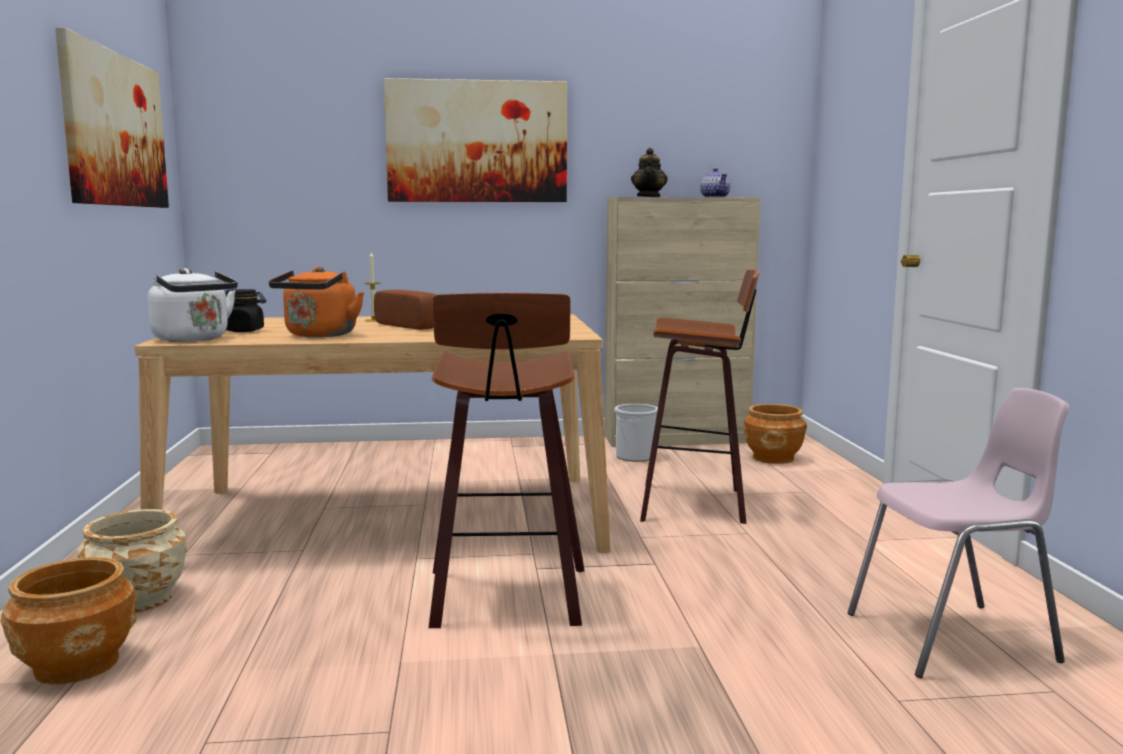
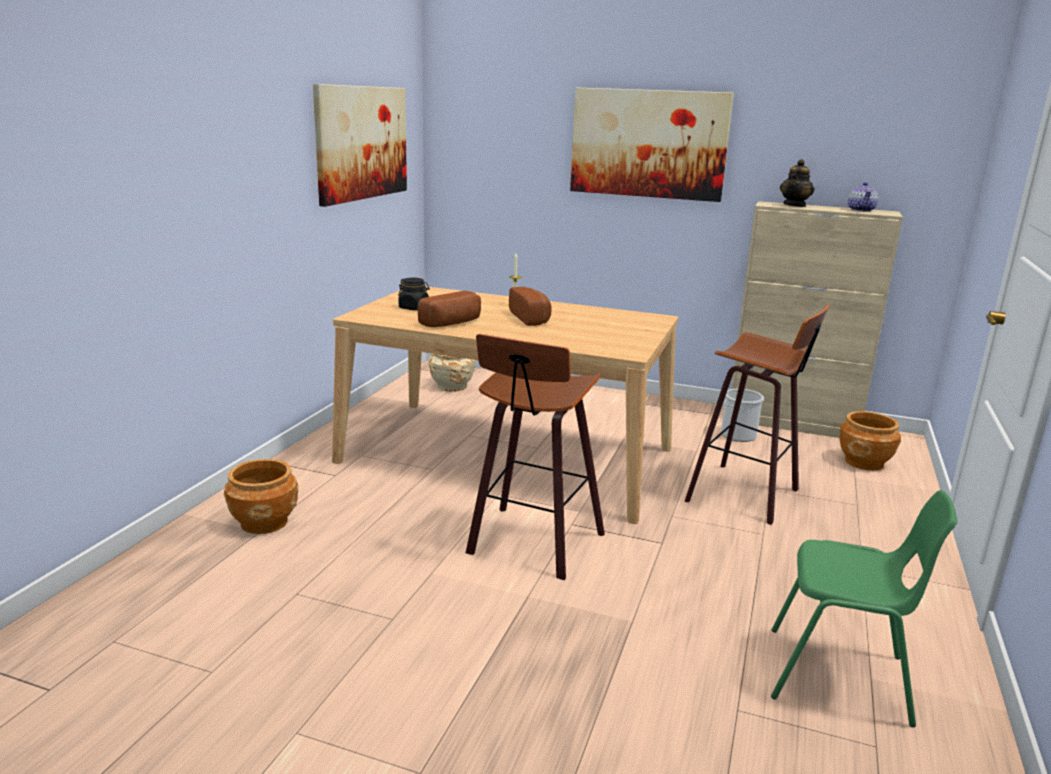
camera: 25 degrees right, 10 degrees up
beige planter [77,509,187,613] -> beige planter moved to [429,354,475,392]
white kettle [148,268,238,342] -> none
orange kettle [269,267,364,337] -> bread [418,291,481,327]
pink chair [847,388,1069,678] -> green chair [771,490,958,727]

